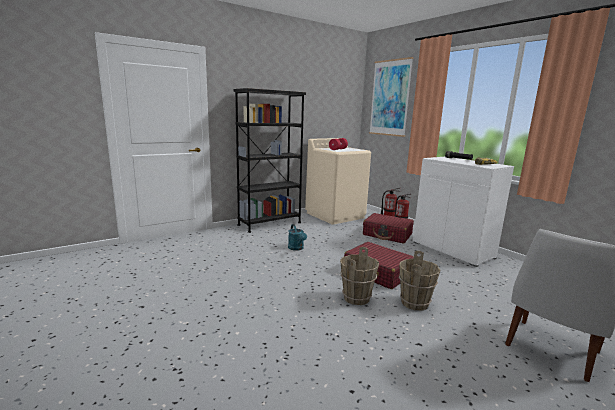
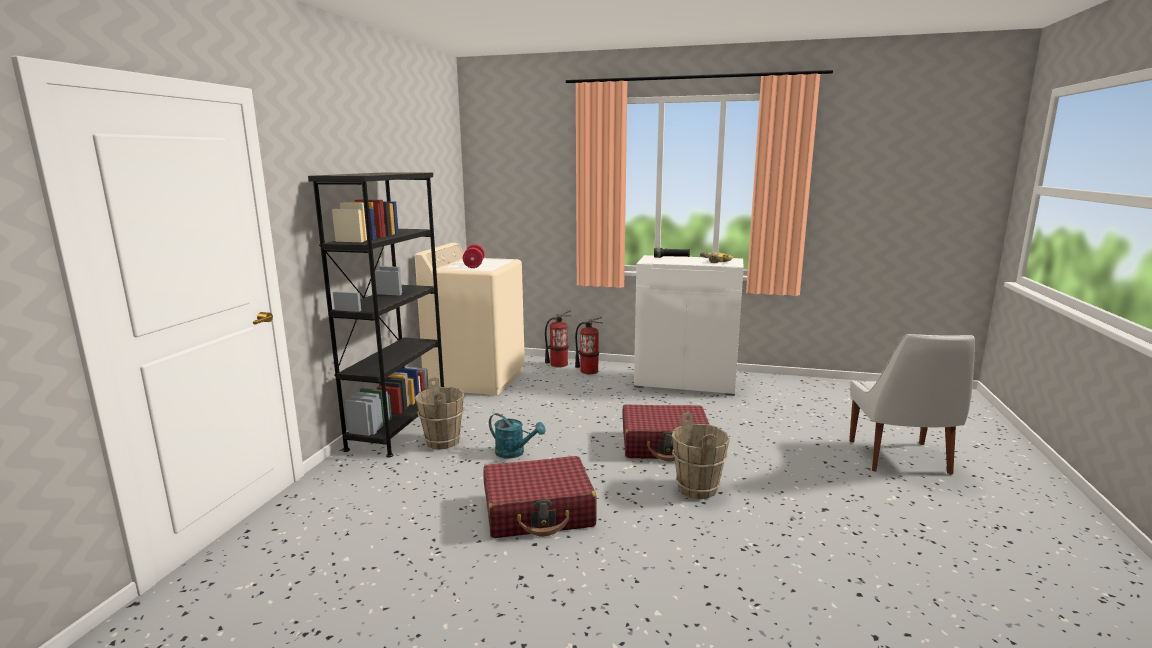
camera: 40 degrees left, 0 degrees up
red suitcase [363,213,414,244] -> red suitcase moved to [483,456,597,538]
picture [369,57,413,137] -> none
brown bucket [399,251,441,310] -> brown bucket moved to [415,377,464,450]

